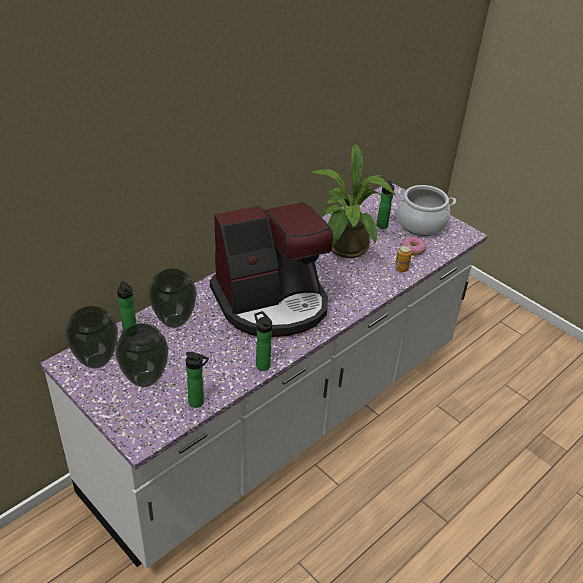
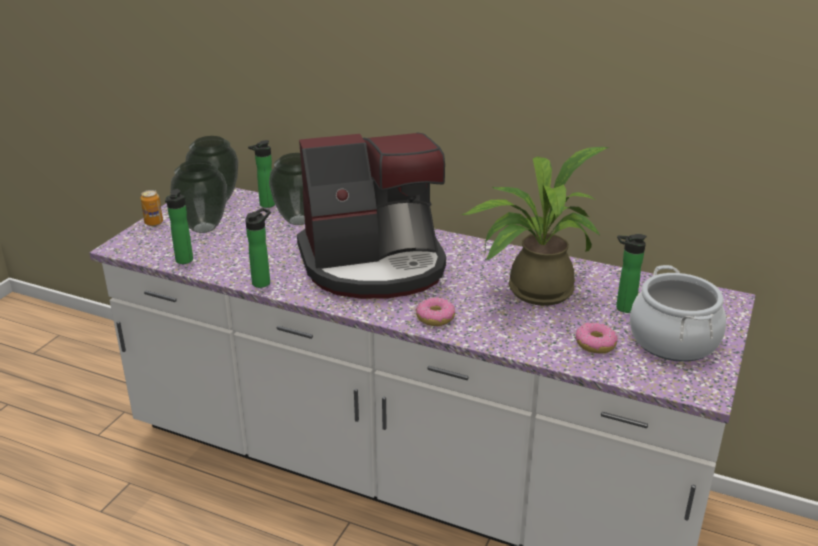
camera: 70 degrees right, 10 degrees down
coffee machine [210,202,333,337] -> coffee machine turned 60 degrees counterclockwise [297,132,446,299]
can [395,245,412,272] -> can moved to [140,190,163,226]
none -> donut [416,297,455,326]

